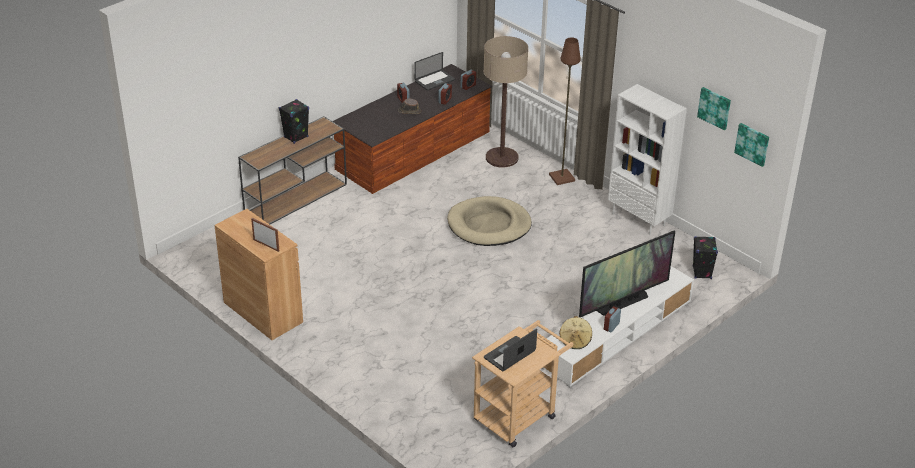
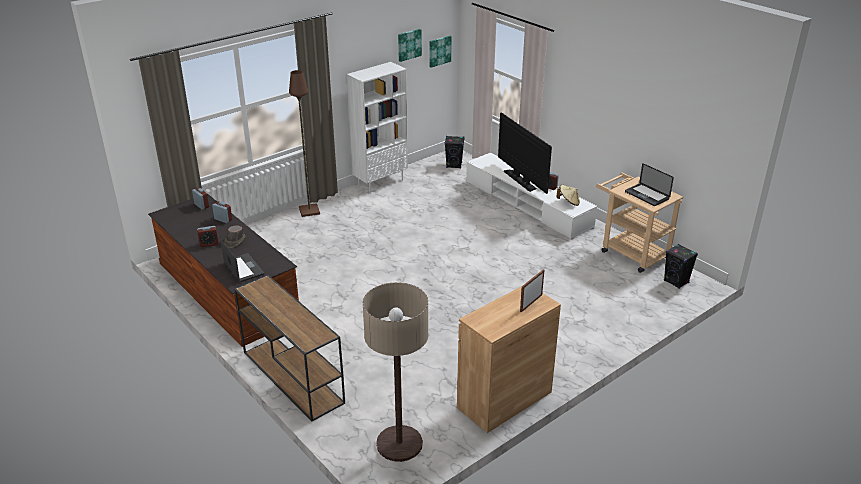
camera: 85 degrees left, 5 degrees down
black speaker [279,99,309,144] -> black speaker moved to [664,244,698,289]
laptop [414,52,455,91] -> laptop moved to [220,239,264,282]
beige dog bed [447,196,532,246] -> none
floor lamp [484,36,528,167] -> floor lamp moved to [363,283,429,462]

